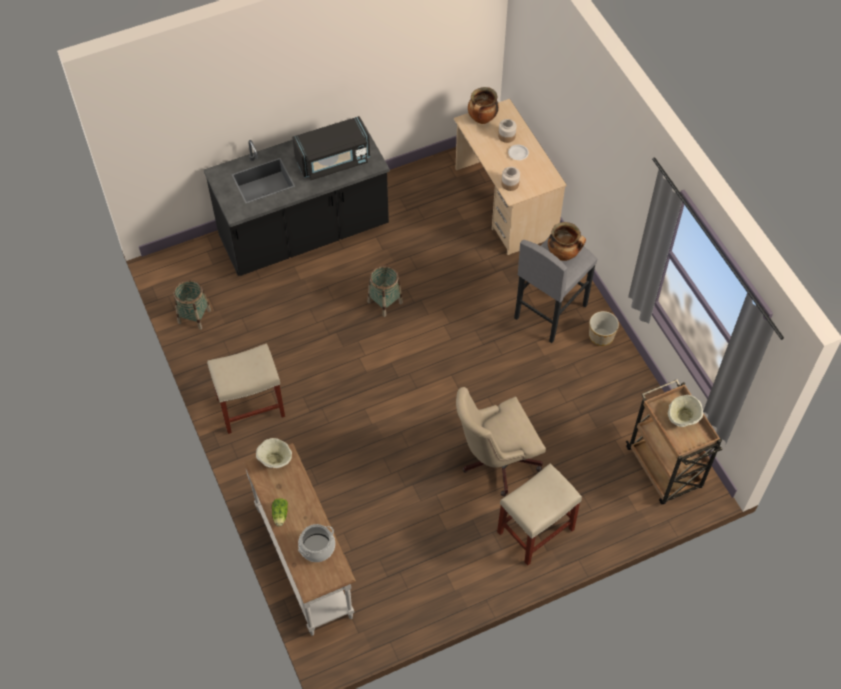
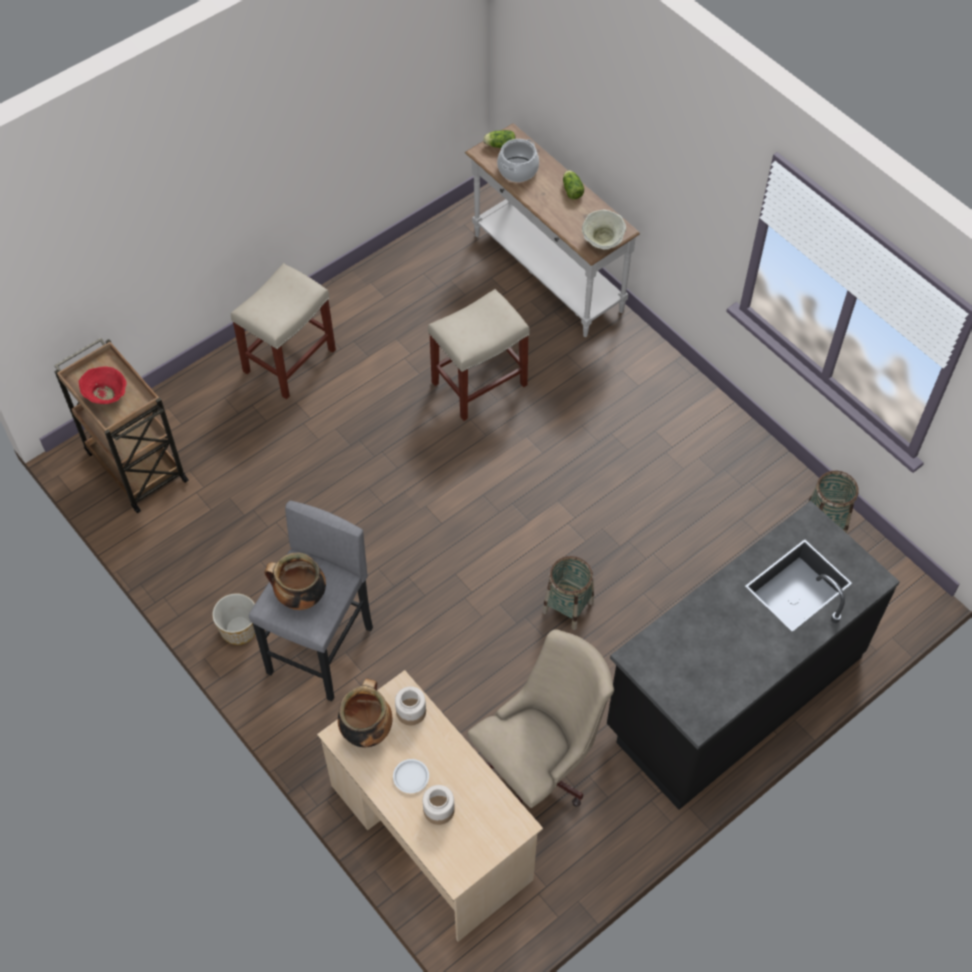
camera: 165 degrees right, 0 degrees up
beige stool [207,344,285,434] -> beige stool moved to [428,289,530,421]
black microwave [292,116,370,180] -> none
beige office chair [456,387,546,496] -> beige office chair moved to [467,629,614,808]
cooking pot [468,87,499,124] -> cooking pot moved to [338,679,393,747]
beige bowl [668,395,703,427] -> red bowl [79,366,126,404]
none -> lettuce [483,130,516,148]

